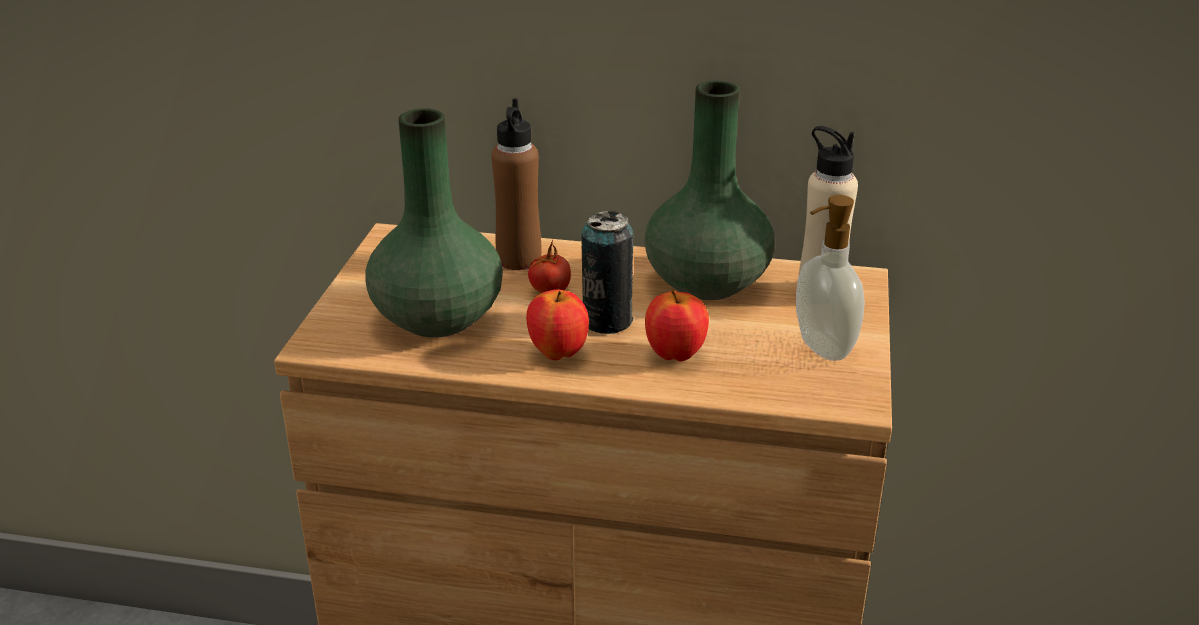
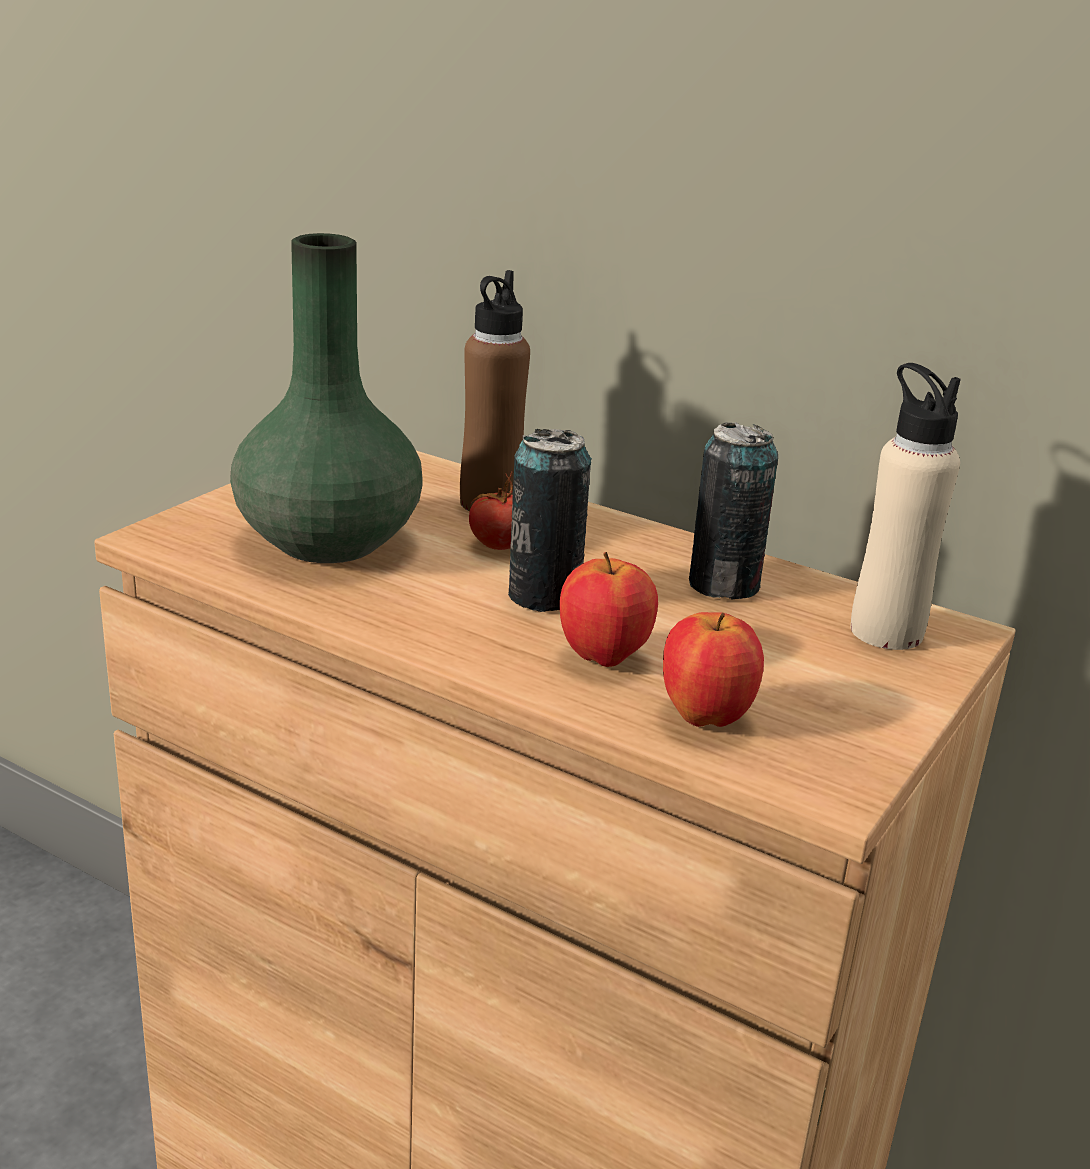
camera: 20 degrees right, 5 degrees down
apple [526,289,589,360] -> apple moved to [663,612,764,727]
green vase [644,81,774,300] -> can [689,422,778,599]
soap dispenser [796,195,865,361] -> none

